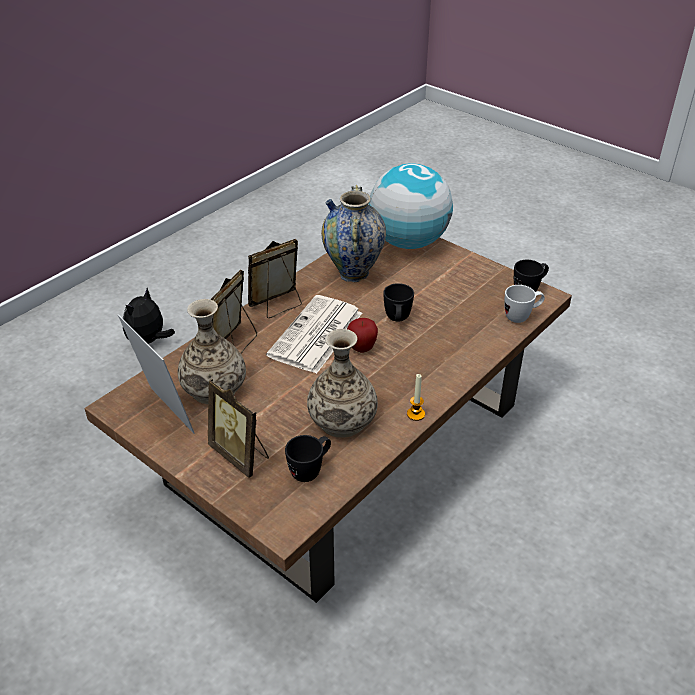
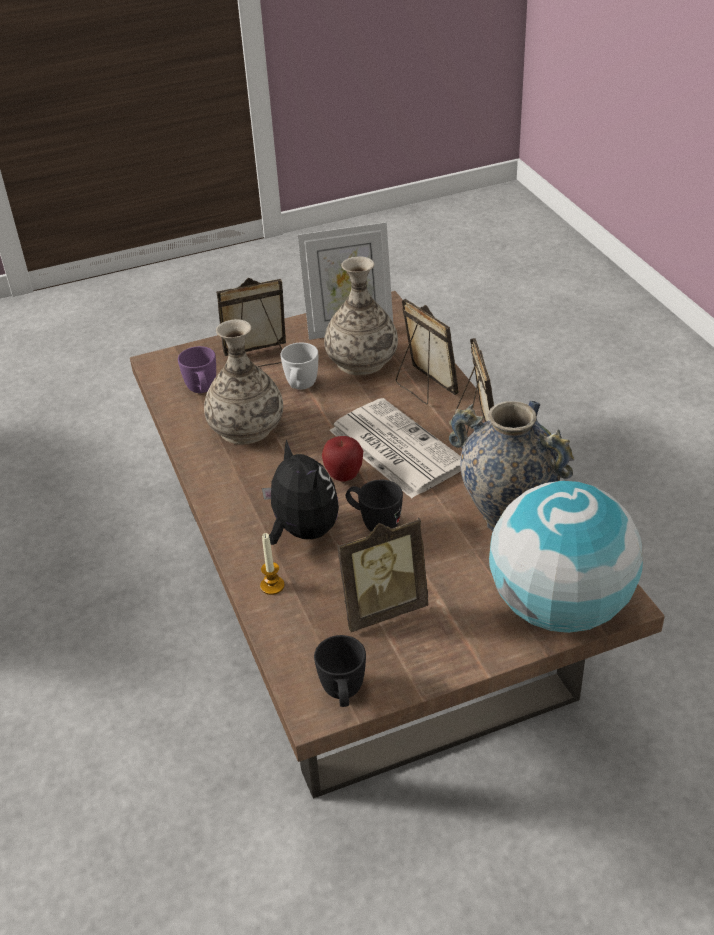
camera: 120 degrees right, 0 degrees up
plush toy [123,288,175,344] -> plush toy moved to [262,439,339,545]
black mug [285,435,331,482] -> purple mug [178,346,216,393]
candle [407,374,425,421] -> candle moved to [260,533,285,595]
white mug [504,285,545,323] -> white mug moved to [280,343,318,390]
none -> picture frame [337,518,429,632]

